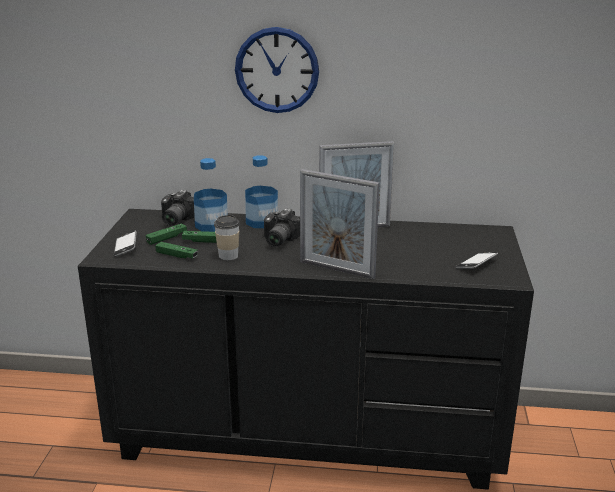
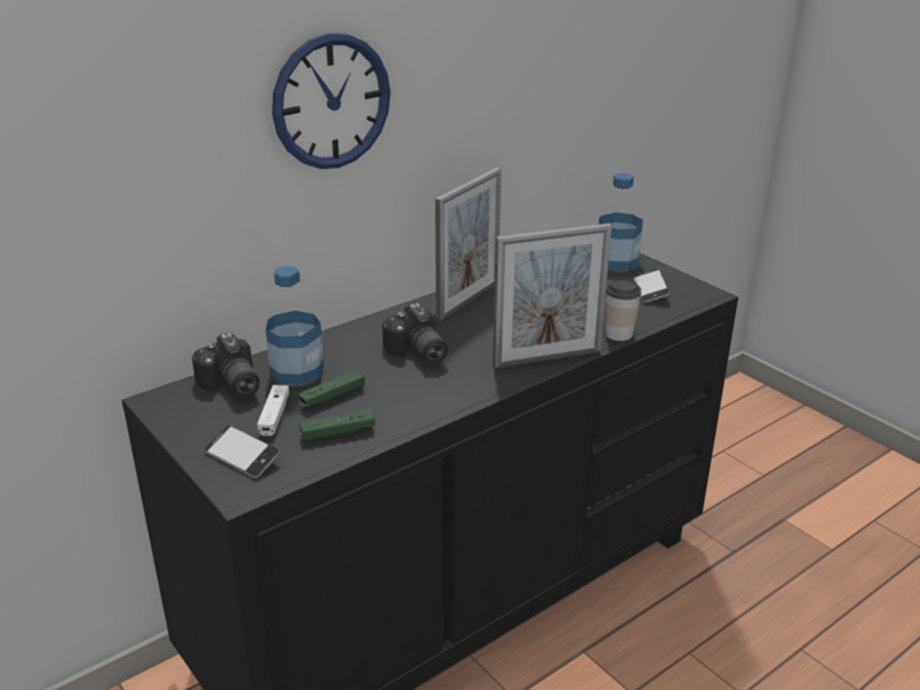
camera: 45 degrees left, 5 degrees up
green game controller [146,224,187,245] -> white game controller [257,385,290,436]
cup [214,214,240,260] -> cup moved to [605,277,641,341]
bottle [245,155,278,228] -> bottle moved to [599,173,643,271]

